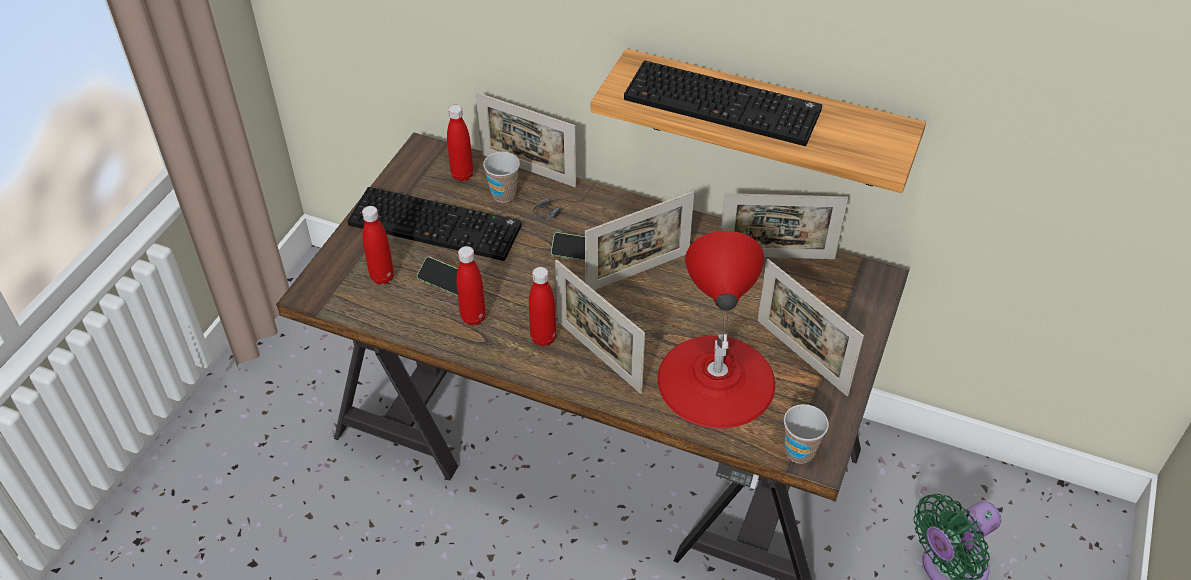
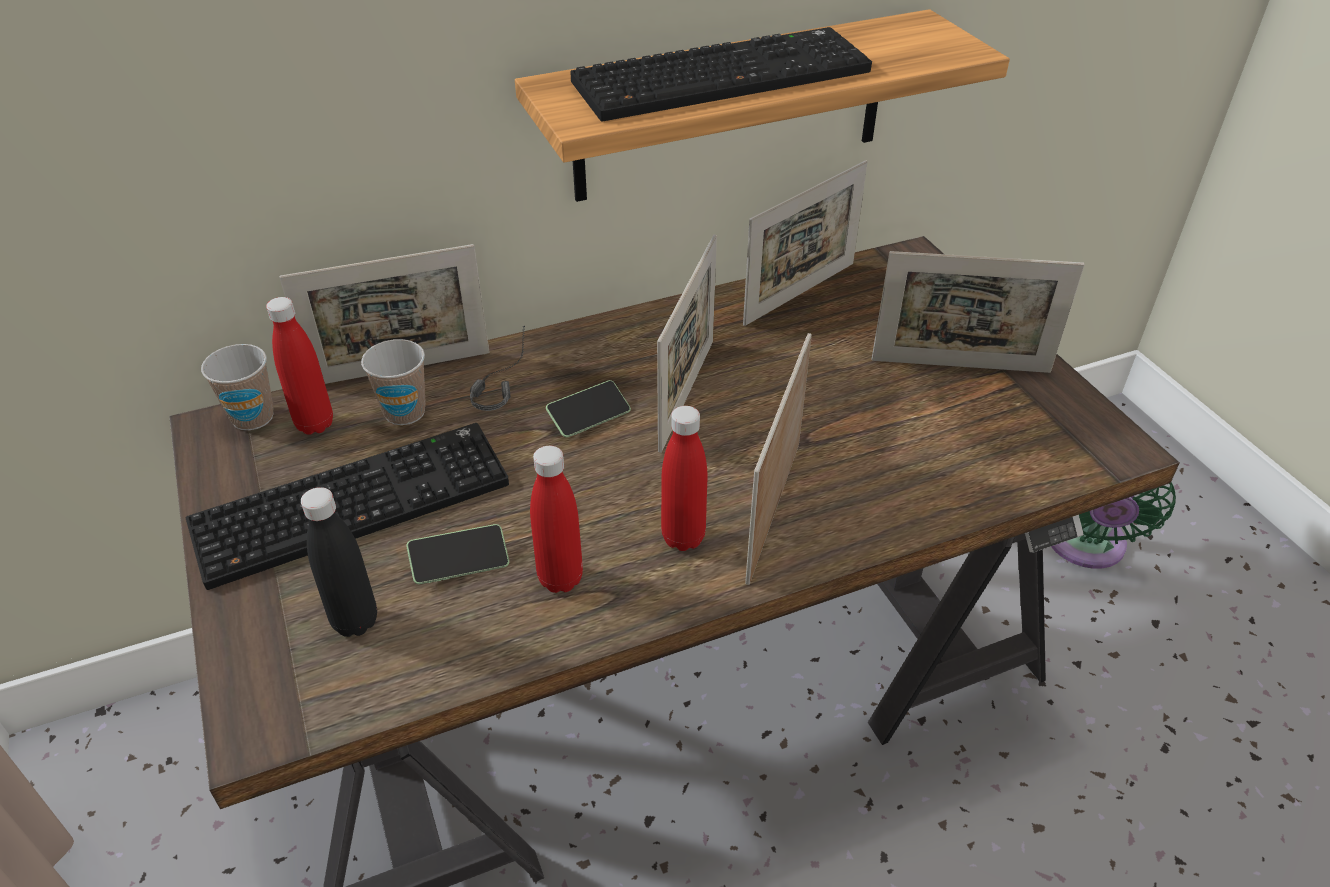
camera: 45 degrees left, 5 degrees down
red bottle [362,206,394,285] -> black bottle [301,487,377,637]
picture frame [555,259,645,394] -> picture frame turned 105 degrees clockwise [745,333,812,585]
red table lamp [657,231,775,428] -> none
cup [784,404,829,464] -> cup moved to [201,344,274,430]

